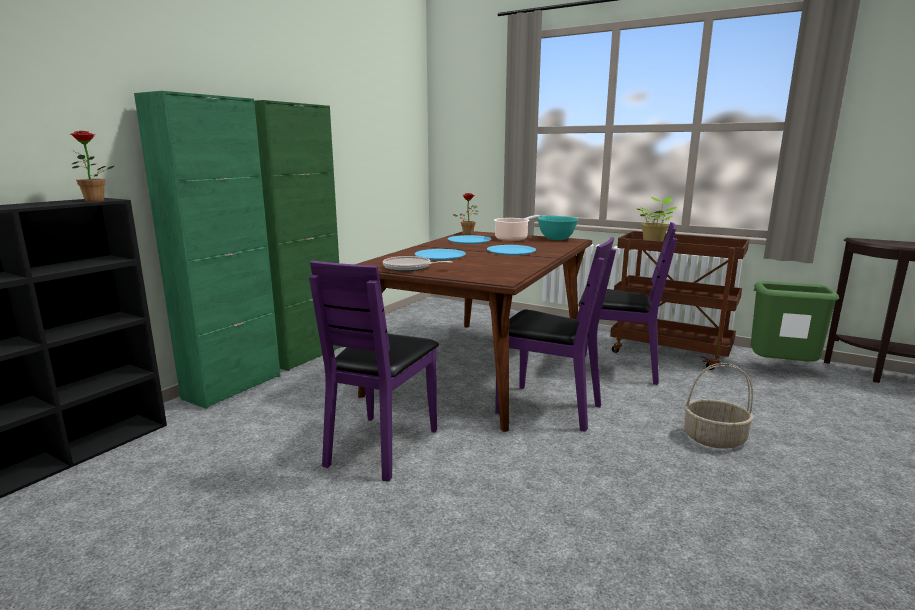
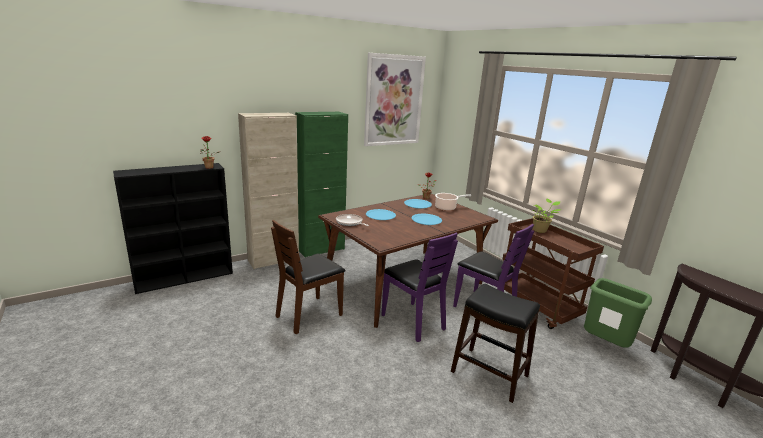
camera: 25 degrees right, 5 degrees up
green cabinet [134,91,281,409] -> beige cabinet [238,113,299,269]
purple chair [309,261,439,482] -> brown chair [271,220,345,334]
turquoise bowl [537,215,578,240] -> none
basket [684,363,754,449] -> black stool [451,284,540,403]
none -> picture [364,53,426,146]

